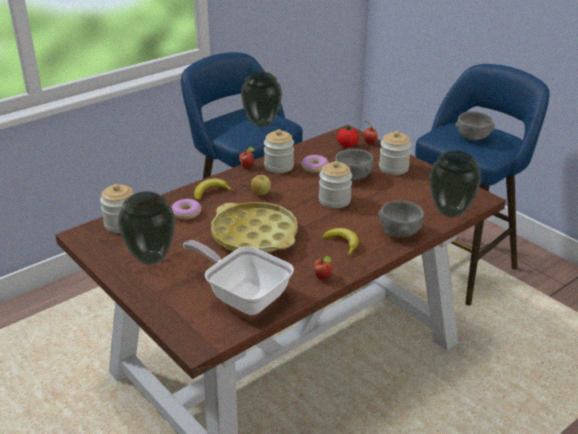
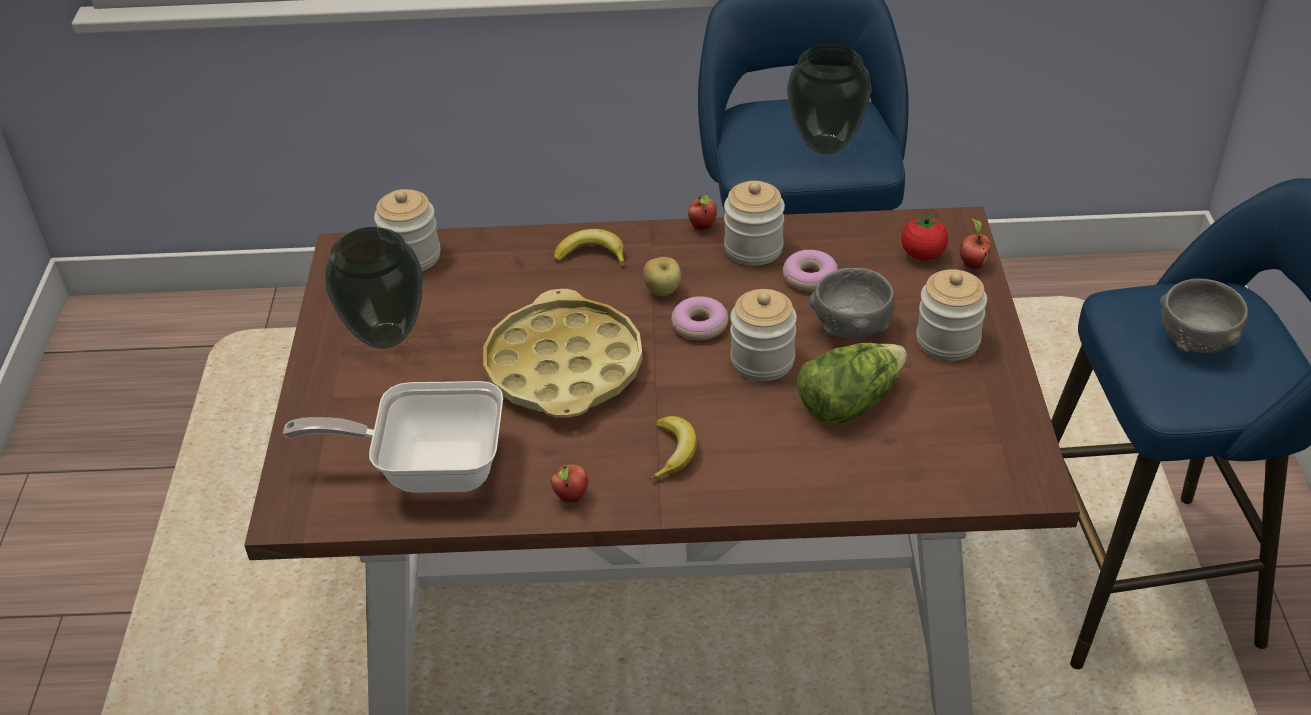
camera: 40 degrees right, 10 degrees up
donut [172,199,201,220] -> donut moved to [671,296,728,341]
frying pan [183,240,294,315] -> frying pan turned 75 degrees counterclockwise [283,381,503,493]
grey bowl [378,201,424,238] -> none
vase [429,150,481,218] -> none
none -> lettuce [797,343,907,425]

